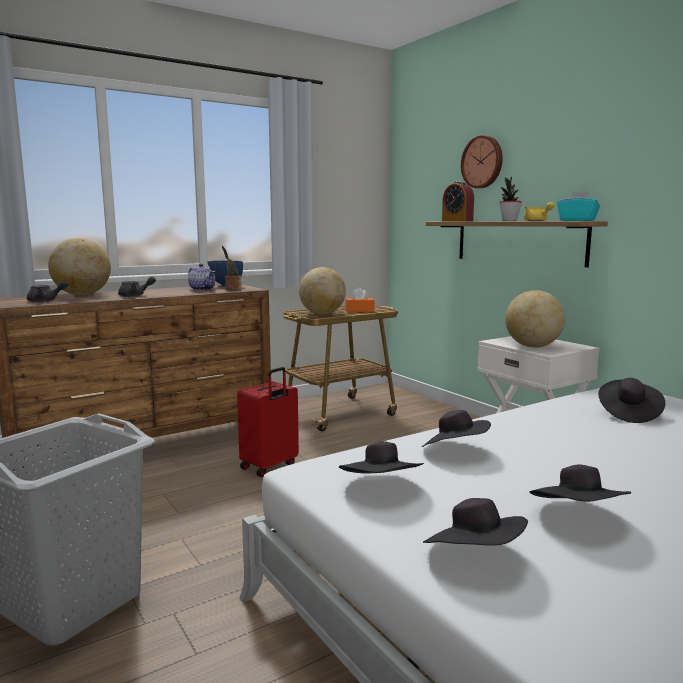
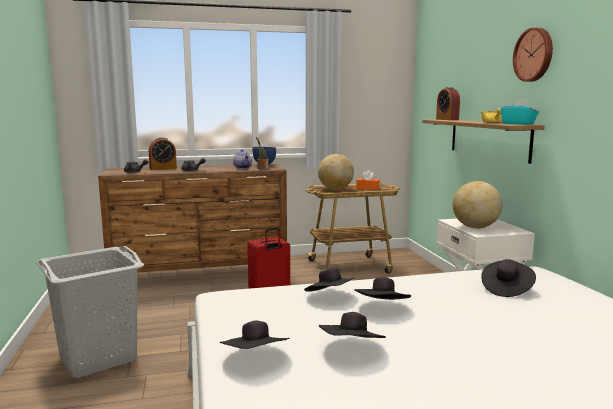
camera: 20 degrees right, 0 degrees up
globe [48,238,111,295] -> alarm clock [149,137,177,170]
black hat [339,441,424,474] -> black hat moved to [354,277,411,300]
wall clock [461,135,503,188] -> wall clock moved to [513,28,553,82]
potted plant [499,177,522,221] -> none

